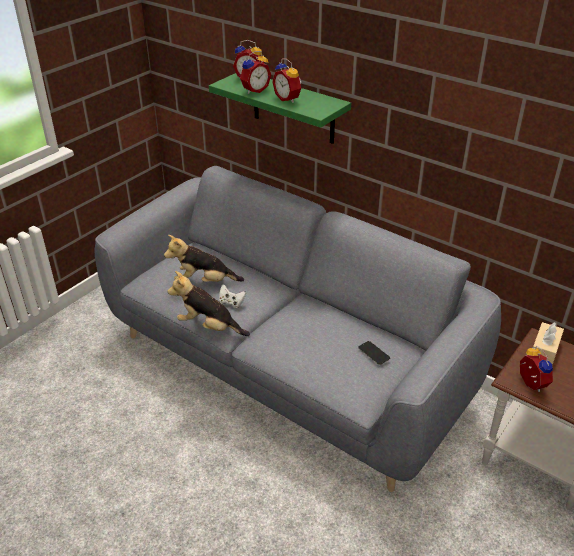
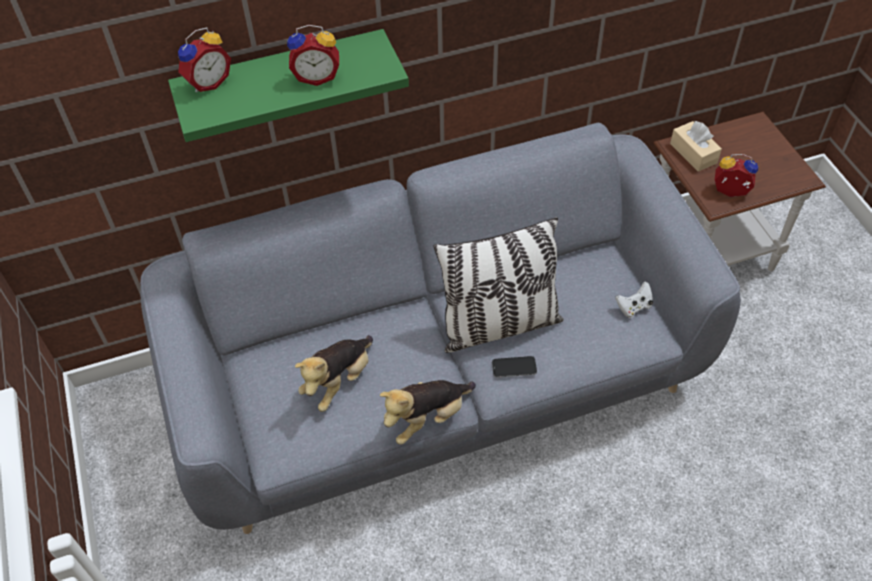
camera: 55 degrees left, 15 degrees up
white game controller [219,284,246,308] -> white game controller moved to [615,282,653,318]
alarm clock [240,51,271,94] -> none
phone [358,341,390,365] -> phone moved to [492,356,537,378]
none -> pillow [434,217,564,353]

